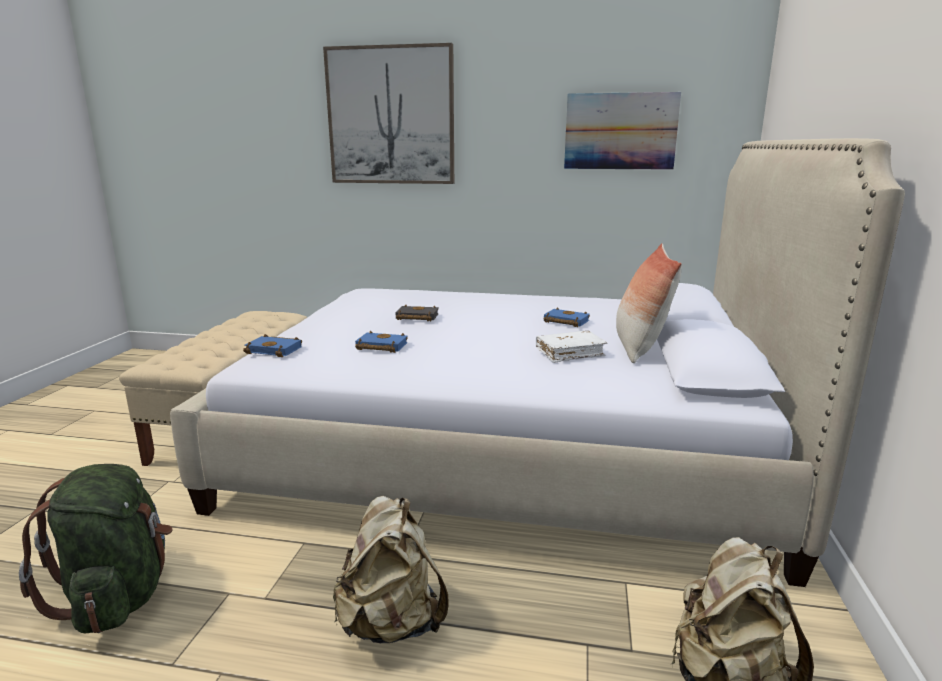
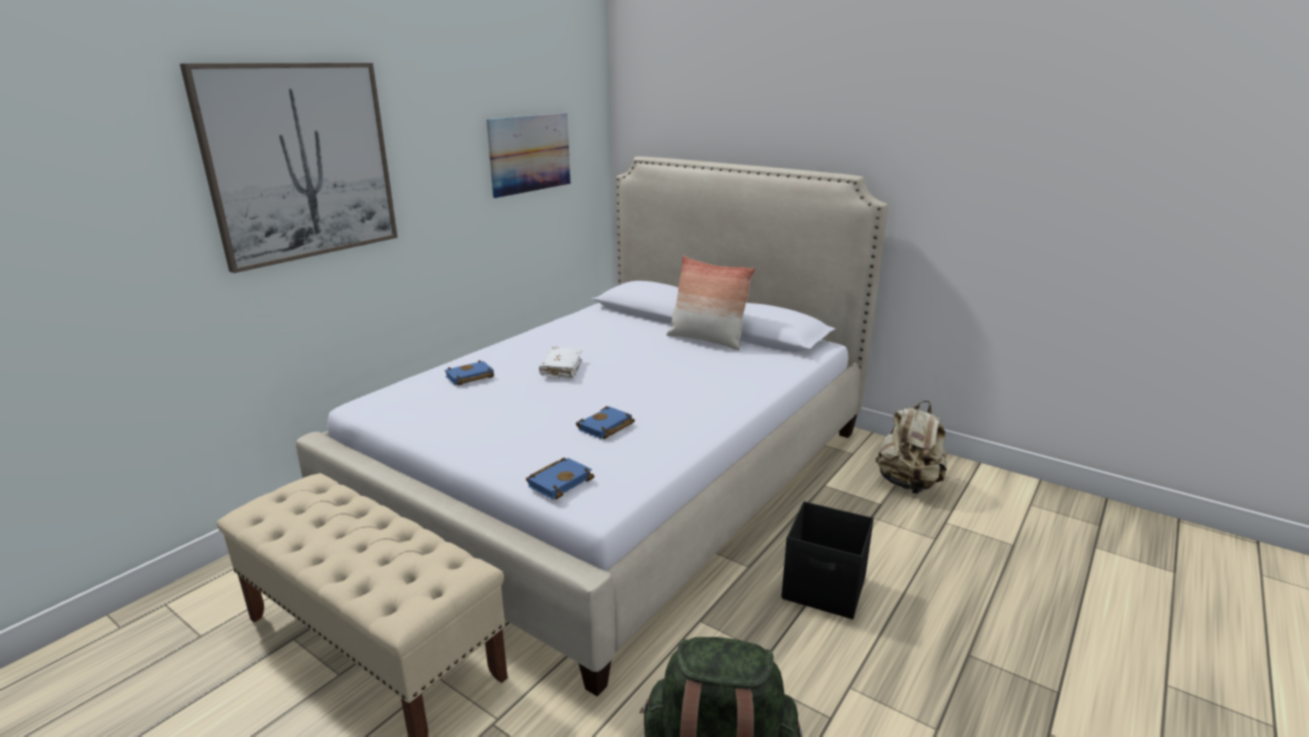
camera: 65 degrees left, 5 degrees up
beige backpack [333,496,449,643] -> black storage box [782,501,874,619]
black book [396,304,439,321] -> none
white book [536,330,607,363] -> white book moved to [539,347,582,380]
blue book [543,307,590,327] -> blue book moved to [445,360,494,386]

